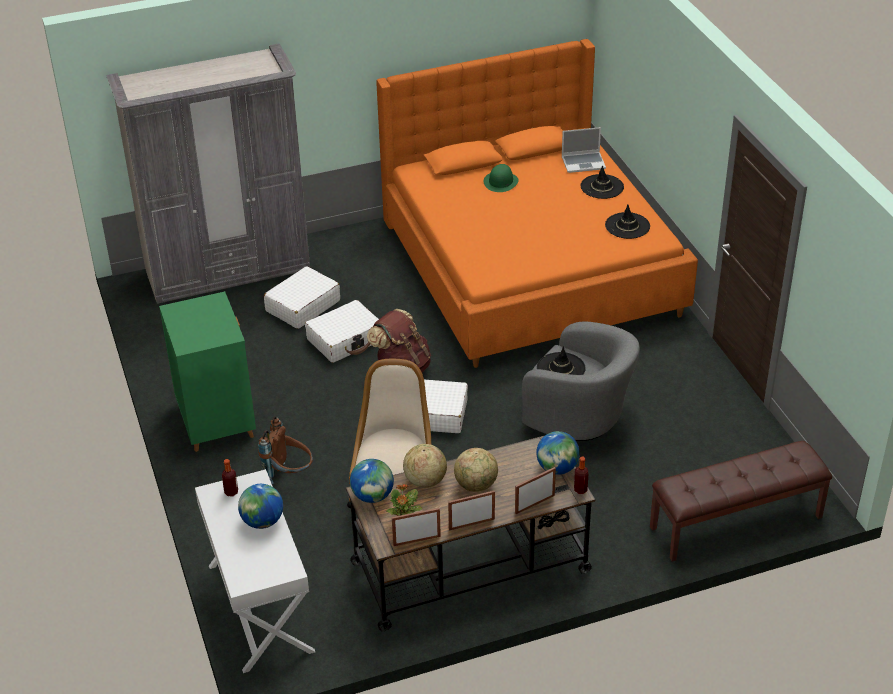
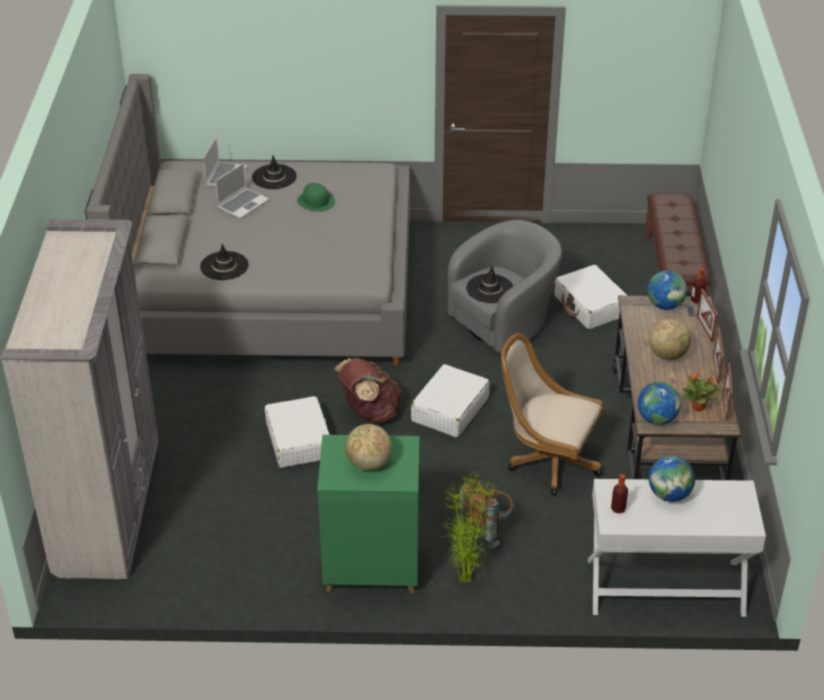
camera: 70 degrees left, 0 degrees up
white suitcase [264,266,340,329] -> white suitcase moved to [554,265,627,330]
orange bed [376,39,698,368] -> grey bed [85,74,410,366]
globe [403,444,447,488] -> globe moved to [345,424,392,470]
green hat [484,164,519,192] -> green hat moved to [297,183,335,212]
black hat [605,205,650,239] -> black hat moved to [200,243,249,280]
none -> laptop [215,162,269,219]
none -> potted plant [440,471,499,583]

